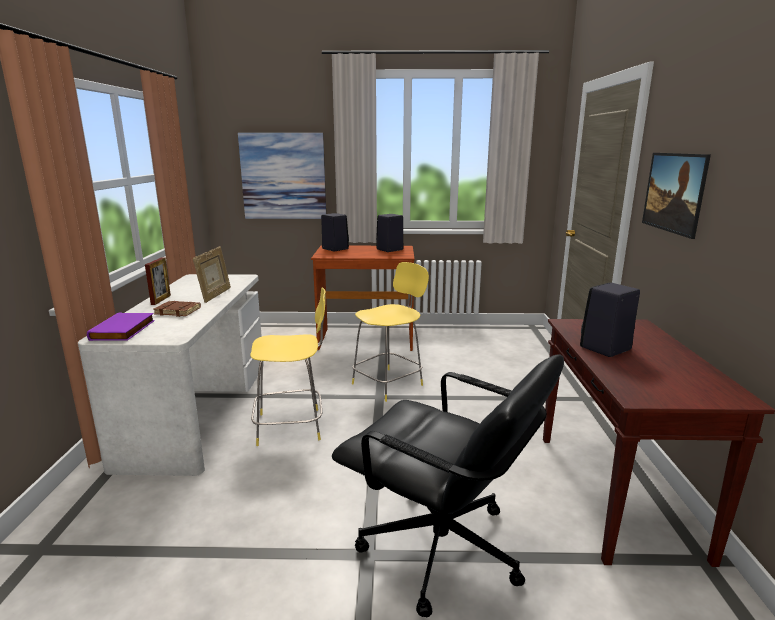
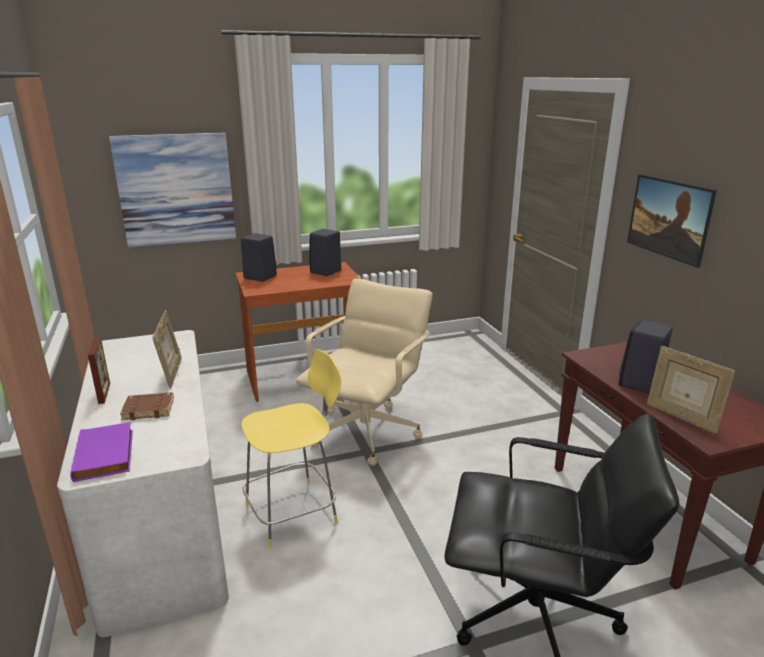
camera: 20 degrees left, 5 degrees up
yellow stool [352,262,429,402] -> beige office chair [296,278,433,466]
none -> picture frame [647,346,735,433]

